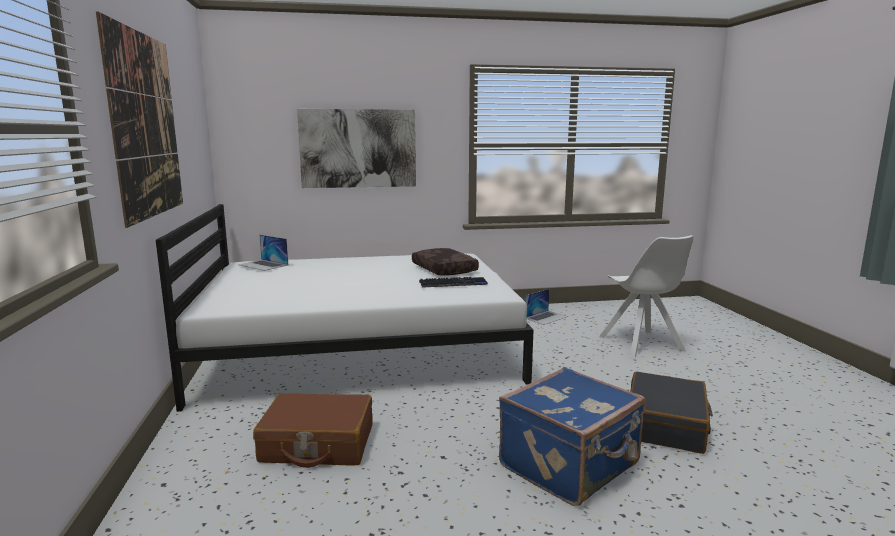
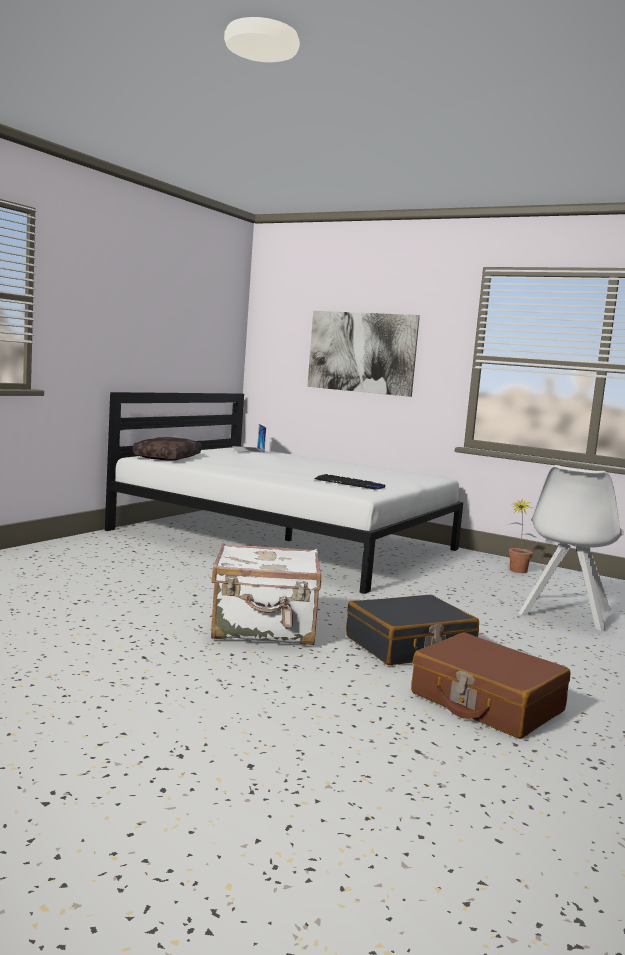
camera: 40 degrees right, 5 degrees down
picture [96,11,183,228] -> none
brown suitcase [253,393,373,468] -> brown suitcase moved to [411,632,571,739]
brown pillow [412,248,479,276] -> brown pillow moved to [133,437,201,461]
blue suitcase [499,367,646,506] -> white suitcase [211,543,321,645]
laptop [525,289,568,325] -> potted plant [507,500,537,573]

